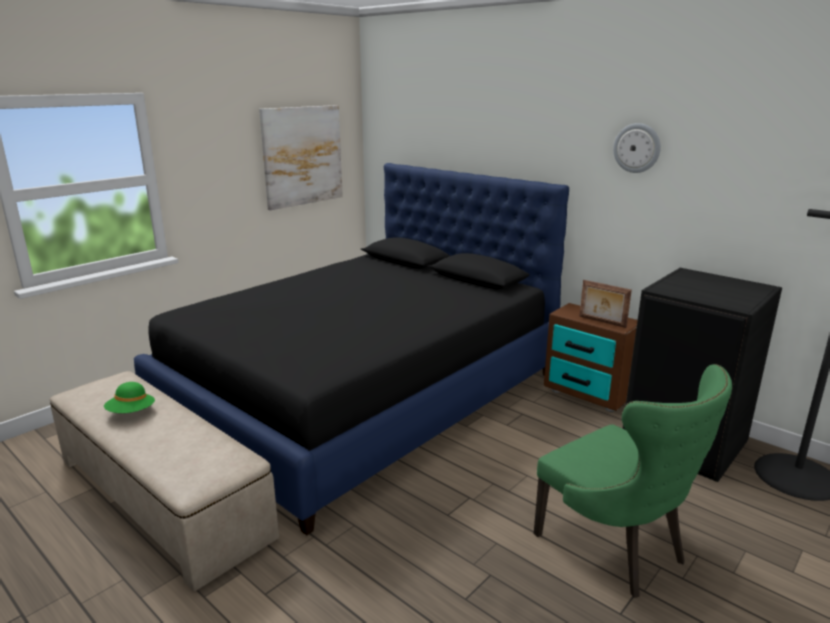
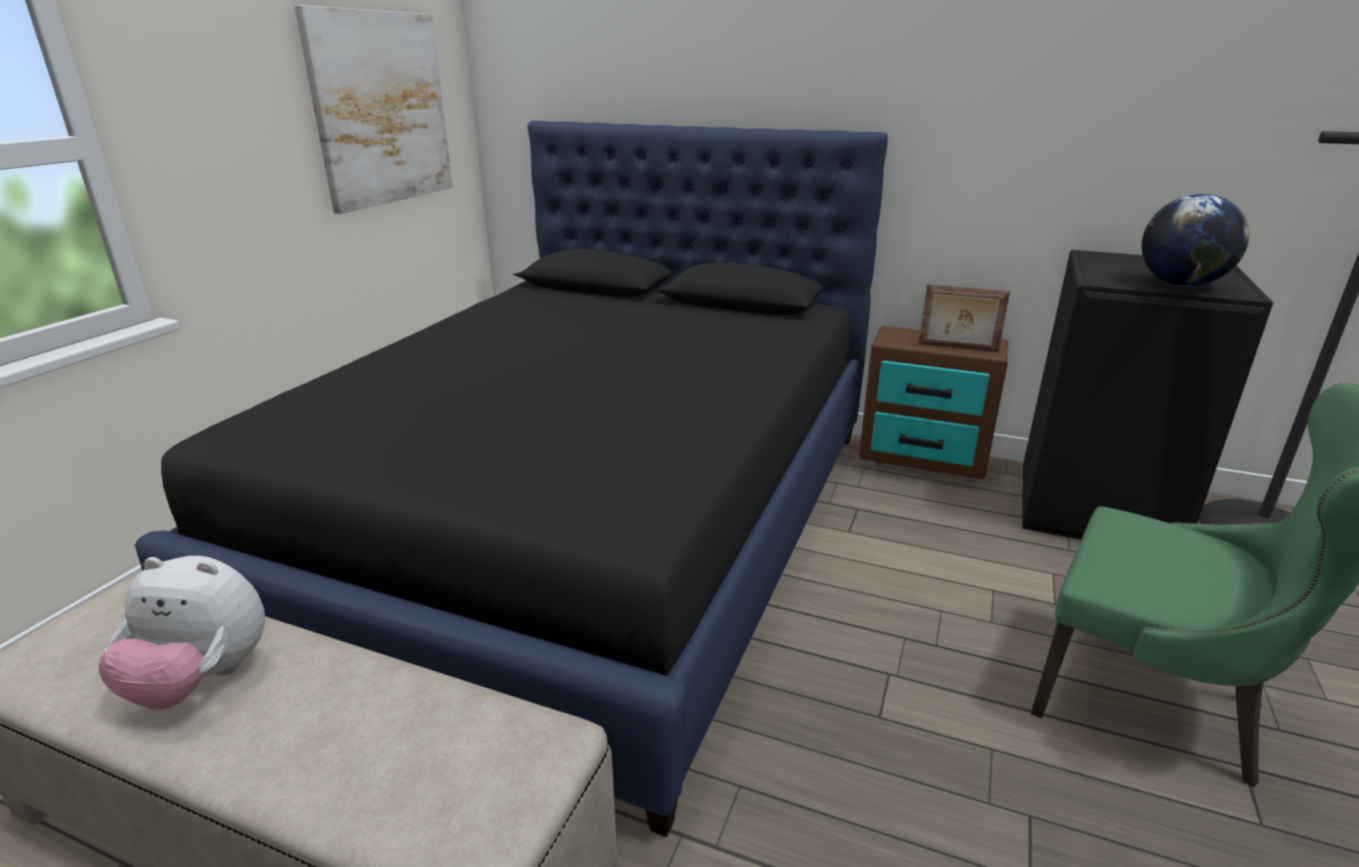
camera: 20 degrees left, 5 degrees up
green hat [104,382,155,413] -> plush toy [99,556,265,710]
wall clock [613,123,661,173] -> none
none -> globe [1142,194,1249,287]

